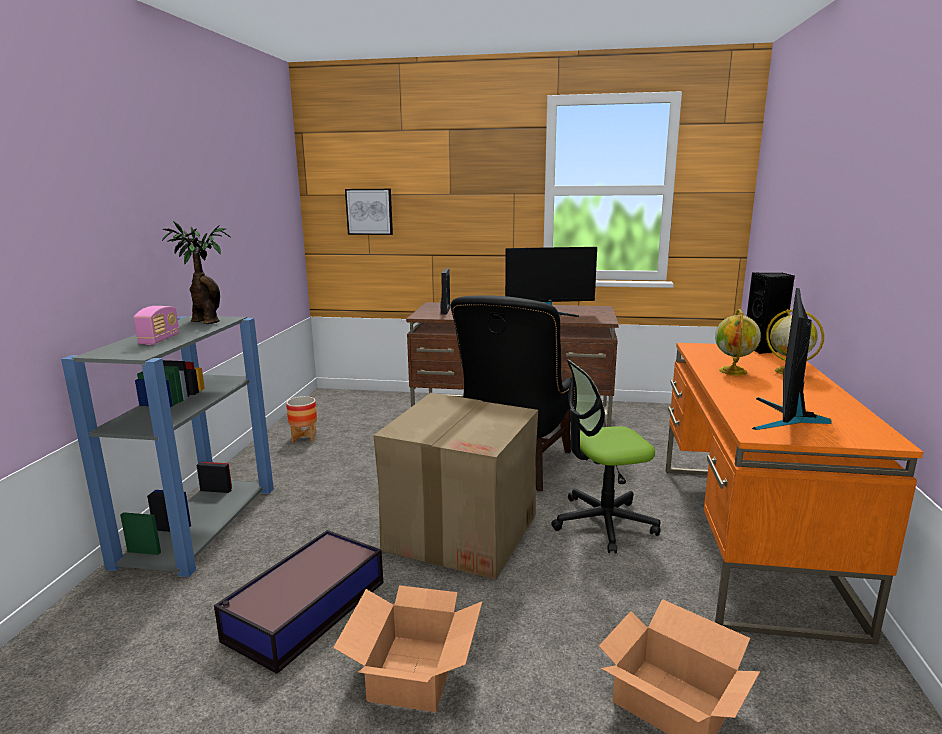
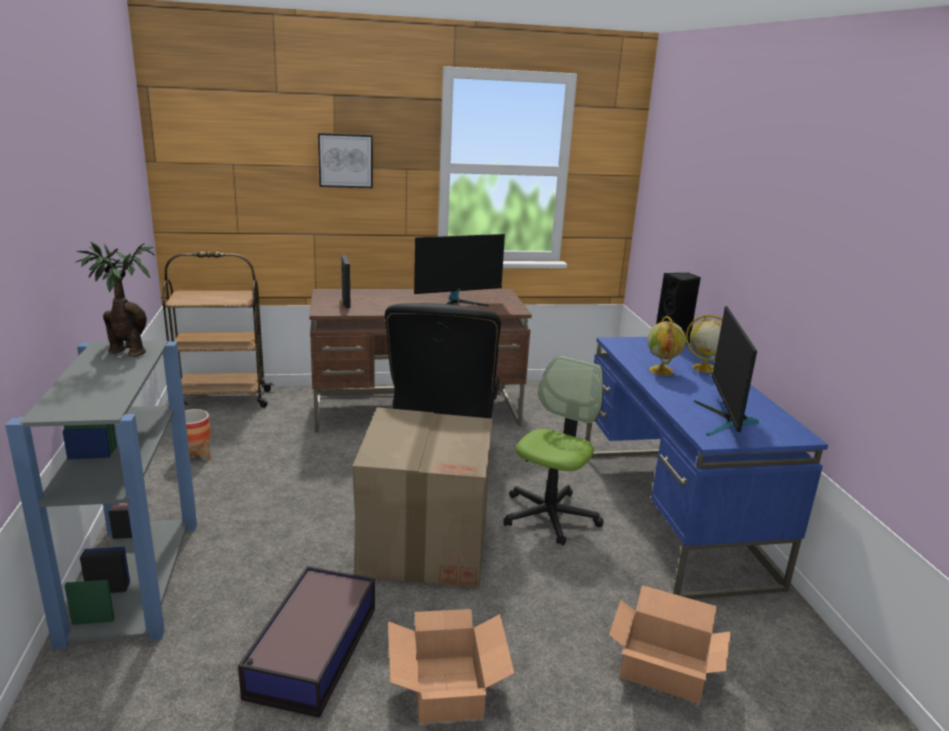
camera: 20 degrees left, 5 degrees up
radio [134,306,180,345] -> none
picture [345,189,393,235] -> picture moved to [318,133,373,188]
office chair [551,359,661,554] -> office chair turned 150 degrees clockwise [504,356,604,546]
orange desk [666,343,923,645] -> blue desk [585,337,828,599]
none -> brown cart [162,252,275,408]

